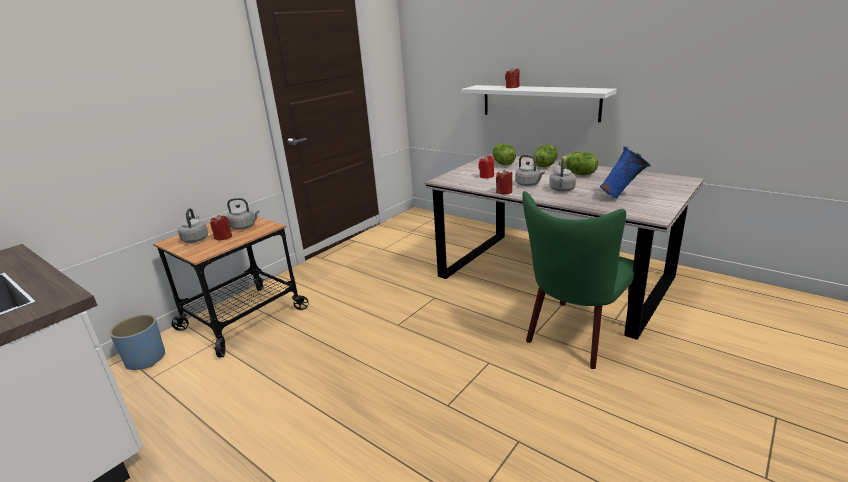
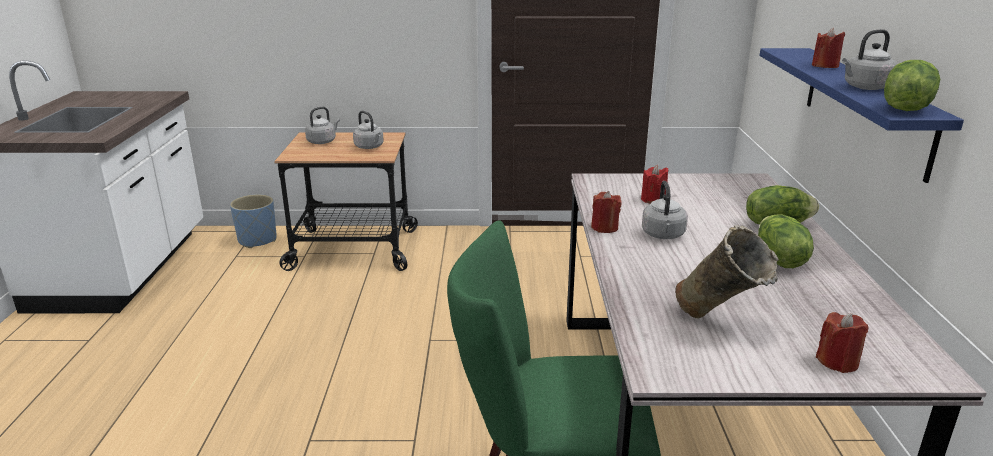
camera: 50 degrees right, 0 degrees up
red candle [210,215,232,240] -> red candle moved to [816,312,869,373]
white shelf [461,85,617,122] -> blue shelf [759,48,964,183]
lettuce [492,143,516,165] -> lettuce moved to [884,60,940,111]
grey kettle [549,158,576,192] -> grey kettle moved to [842,29,897,90]
blue vase [600,146,651,199] -> beige vase [675,225,779,318]

